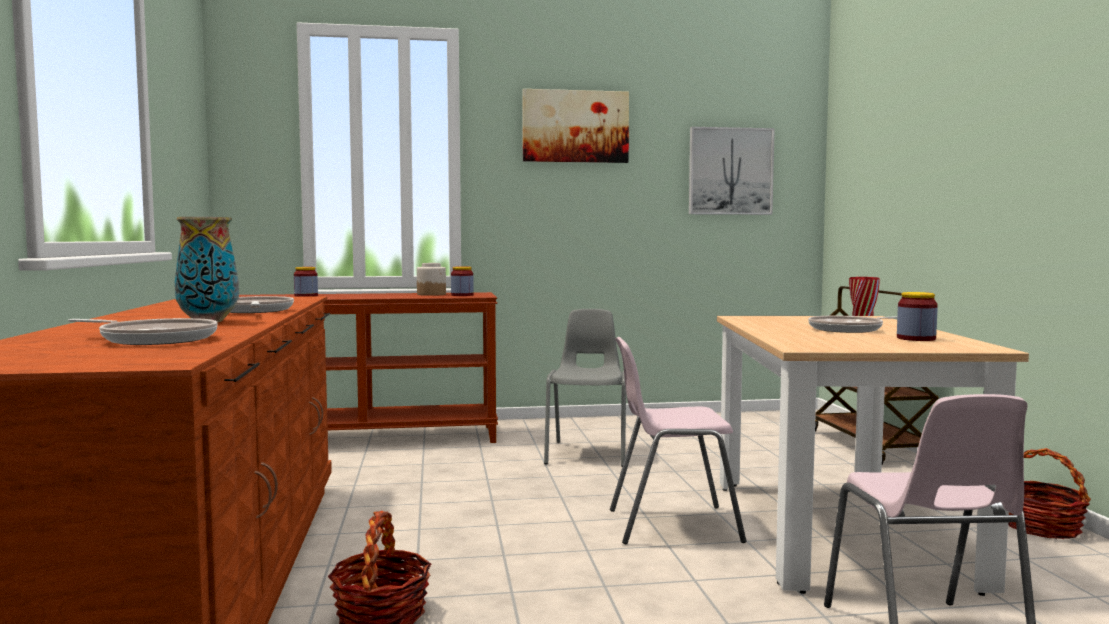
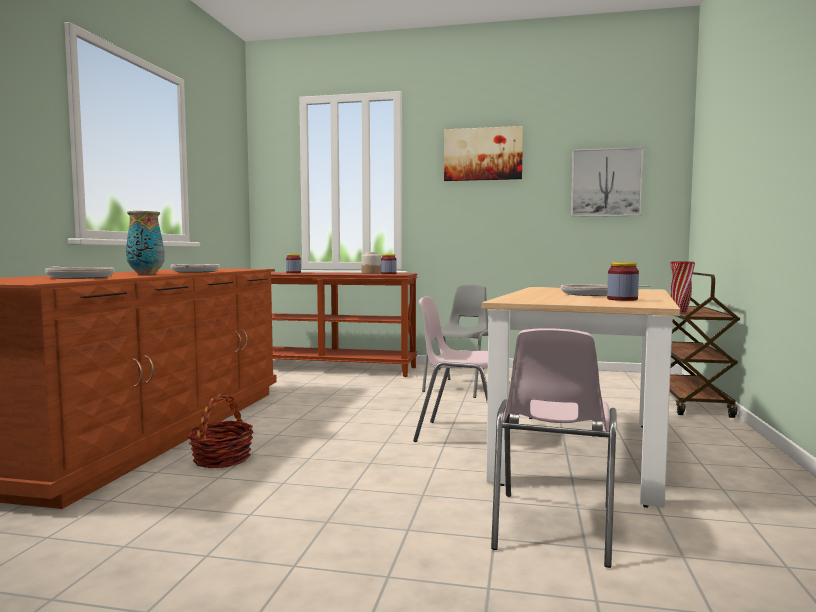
camera: 20 degrees right, 0 degrees up
basket [1008,448,1091,539] -> none

